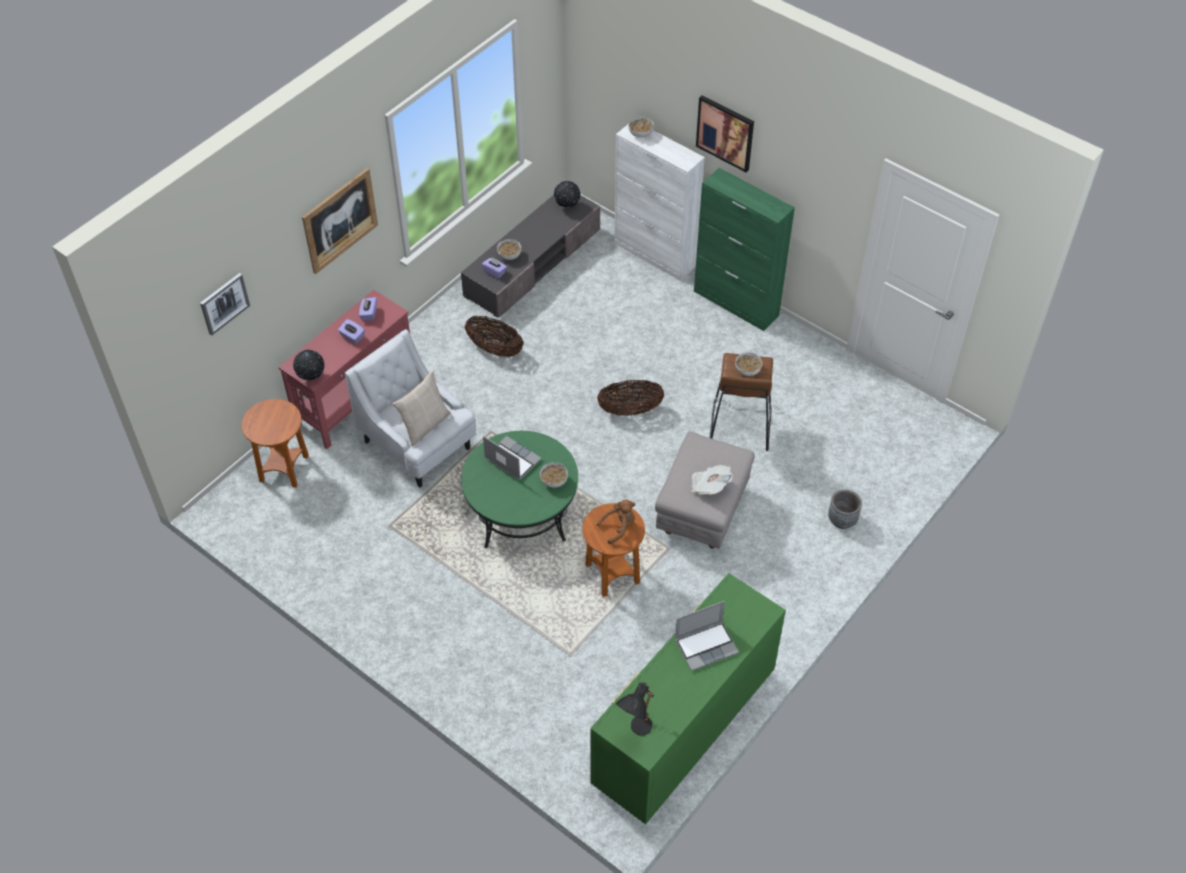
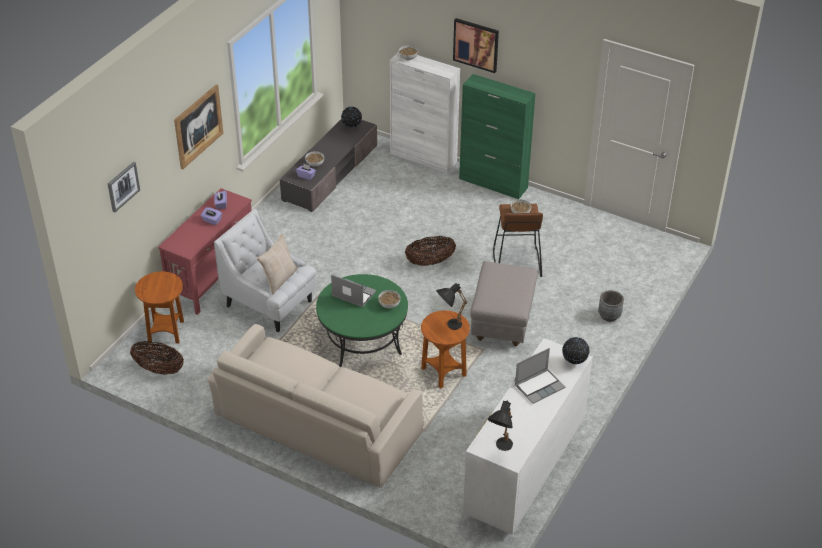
camera: 10 degrees left, 10 degrees down
globe [293,350,325,381] -> globe moved to [562,337,590,364]
basket [465,316,523,357] -> basket moved to [130,341,184,375]
green dresser [590,573,786,824] -> white dresser [463,338,593,534]
brown plush toy [596,499,635,544] -> black table lamp [436,283,467,330]
newspaper [691,465,733,495] -> none
none -> beige sofa [208,324,423,488]

